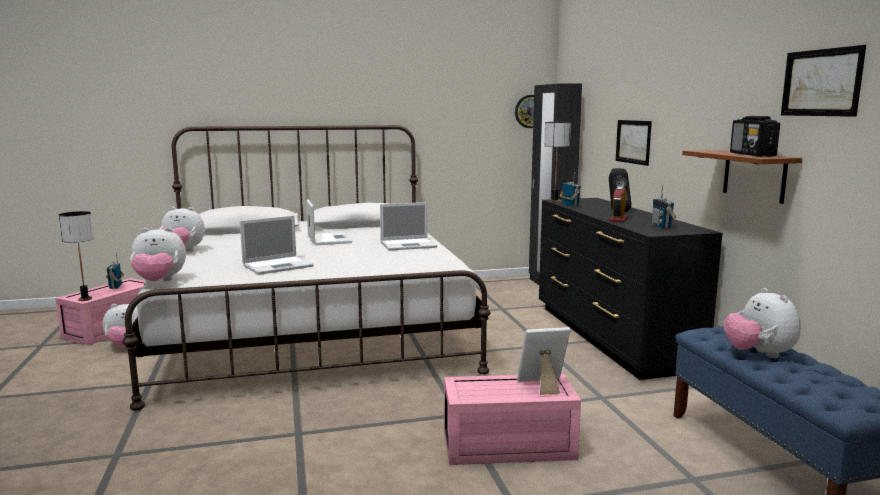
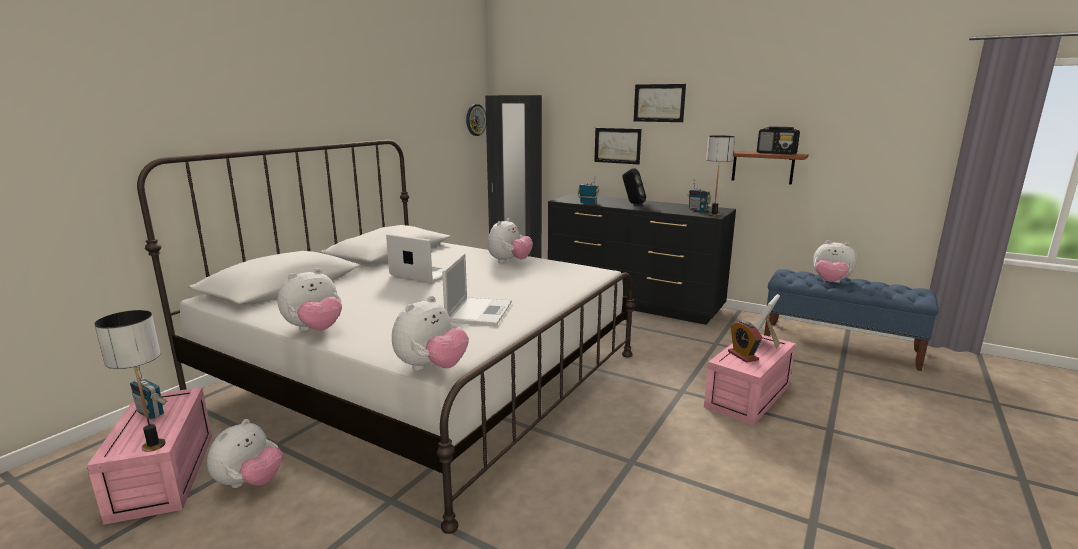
camera: 45 degrees left, 5 degrees up
laptop [380,202,437,251] -> plush toy [488,218,533,263]
table lamp [544,122,571,202] -> table lamp moved to [706,135,735,216]
alarm clock [609,186,628,222] -> alarm clock moved to [728,321,762,363]
picture [781,45,866,117] -> picture moved to [634,84,686,122]

